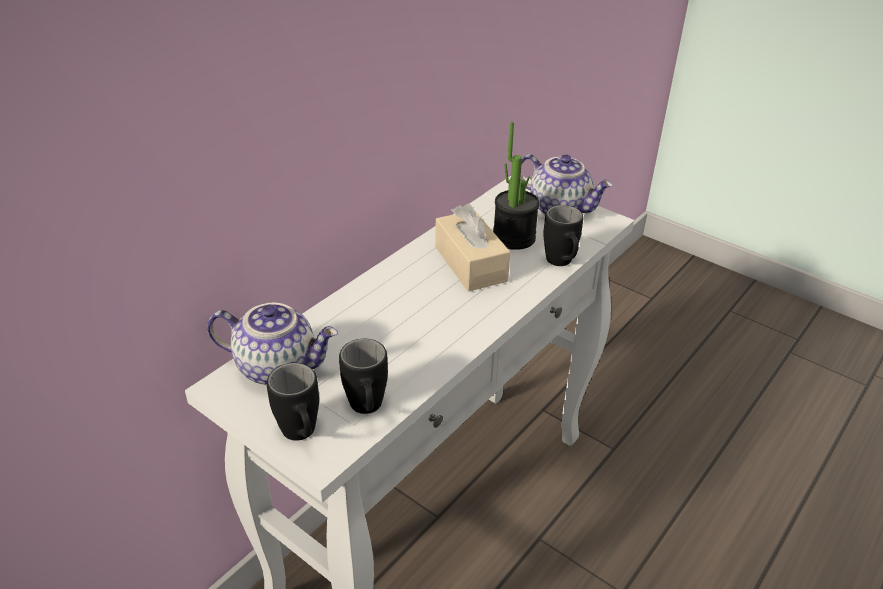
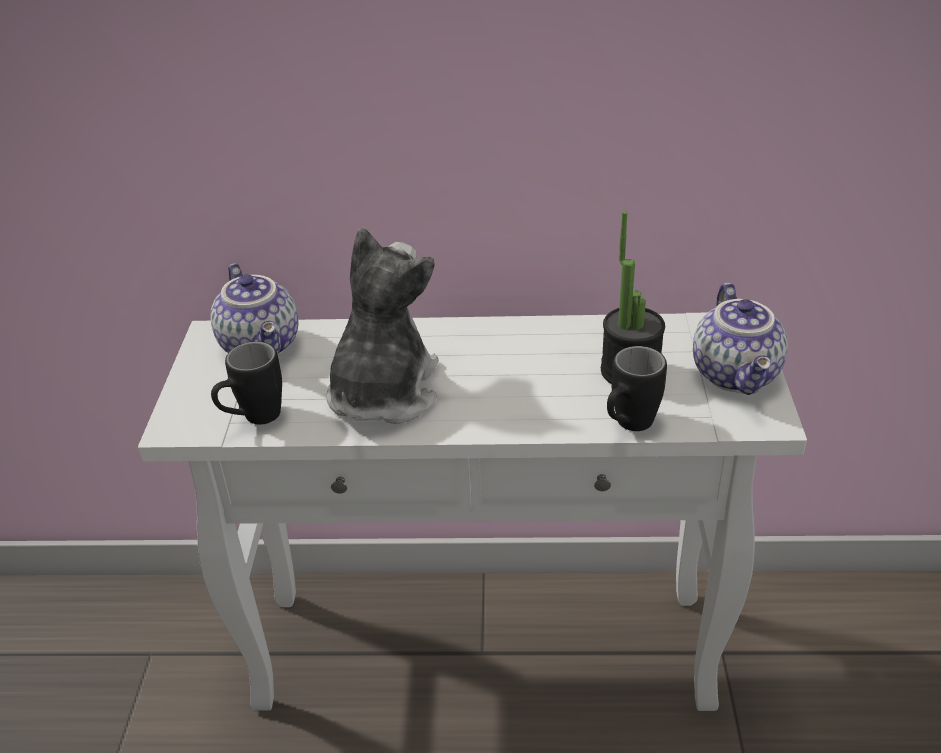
camera: 55 degrees right, 0 degrees up
black mug [267,363,319,441] -> none
beige tissue box [435,204,511,292] -> none
none -> plush toy [327,227,439,424]

